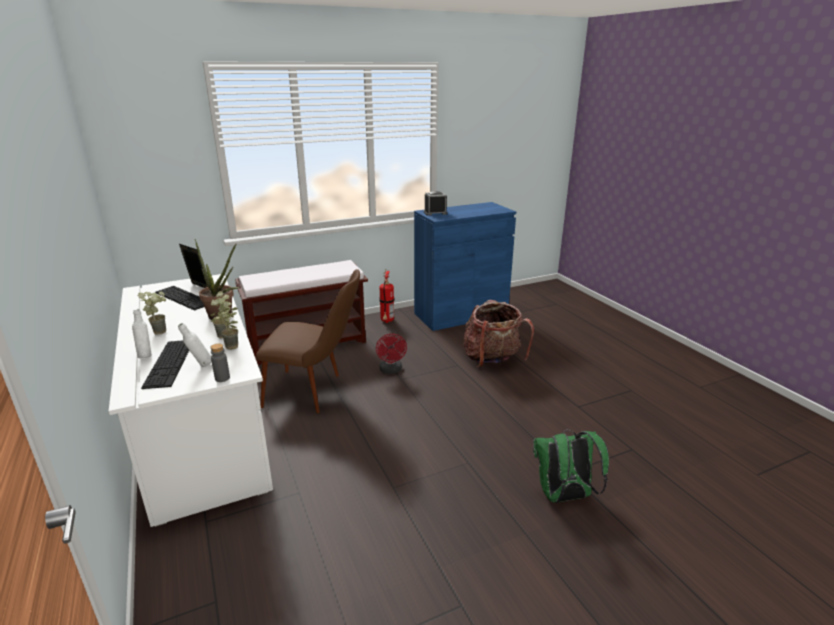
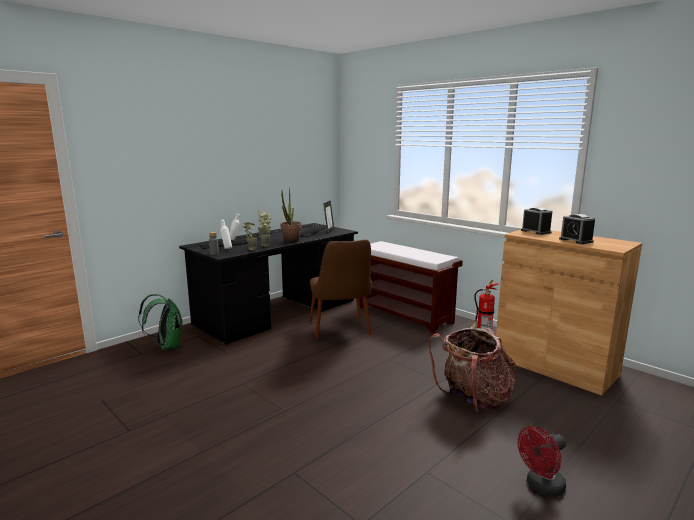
camera: 70 degrees right, 10 degrees down
white desk [109,274,273,527] -> black desk [179,223,358,345]
red fan [376,334,407,374] -> red fan moved to [518,426,566,497]
blue cabinet [414,202,516,331] -> brown cabinet [496,230,642,396]
green backpack [533,430,609,503] -> green backpack moved to [138,294,182,350]
none -> alarm clock [559,214,595,244]

